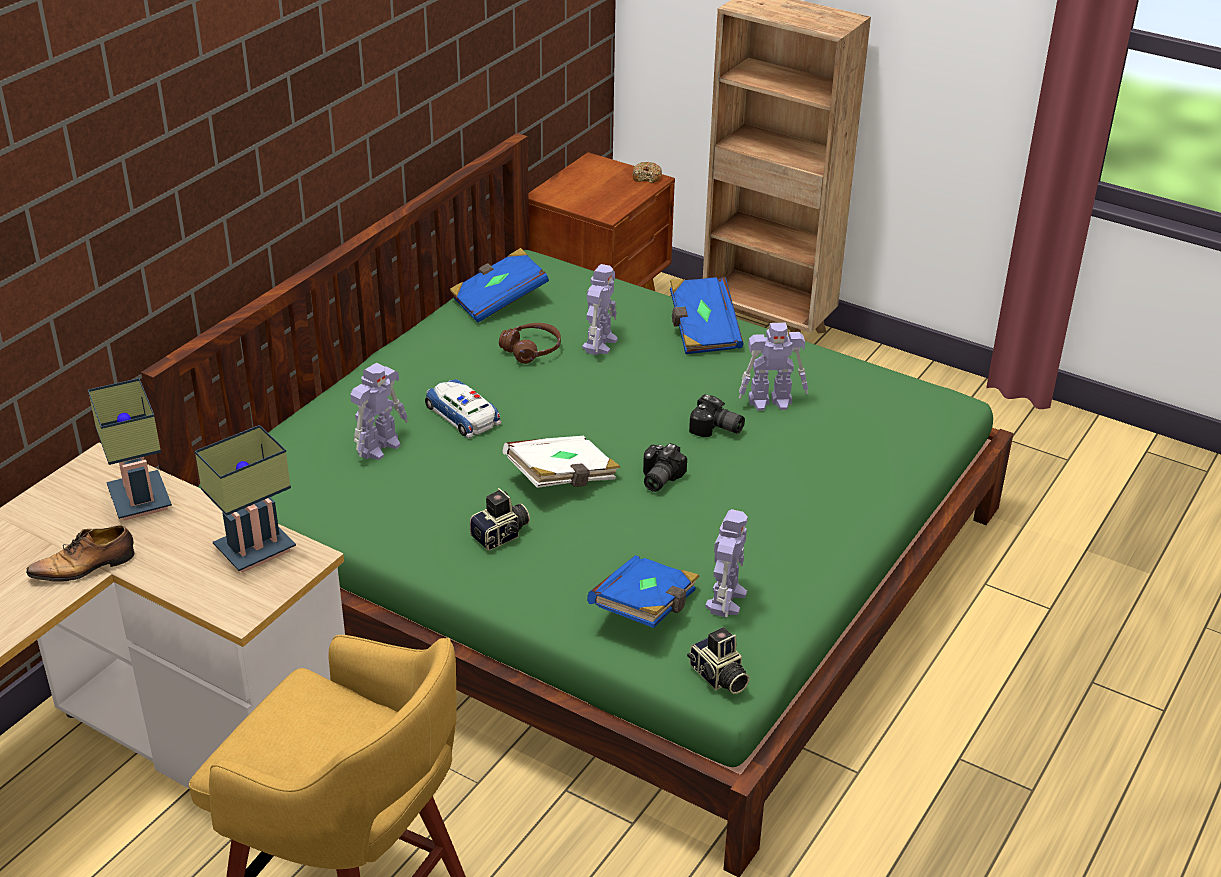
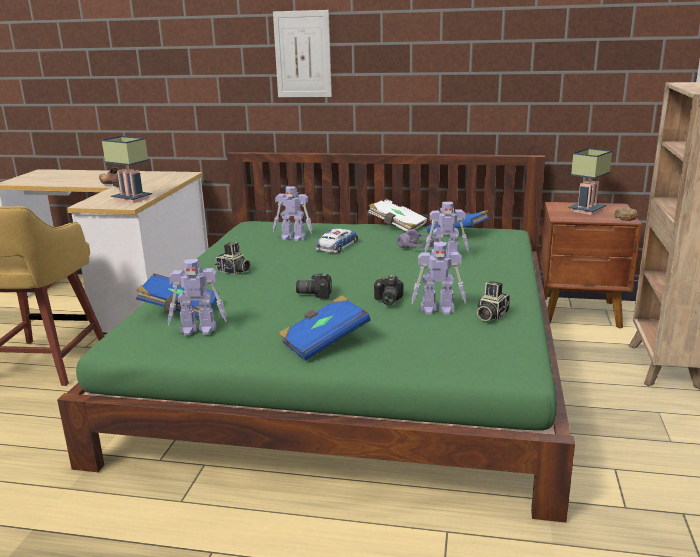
camera: 70 degrees right, 15 degrees down
table lamp [88,378,172,521] -> table lamp moved to [568,148,612,215]
brown headphones [499,323,561,364] -> purple headphones [397,229,435,248]
white book [503,436,621,488] -> white book moved to [368,198,427,231]
blue book [670,277,744,354] -> blue book moved to [278,295,371,361]
camera [687,627,750,694] -> camera moved to [477,281,510,321]
toy robot [739,323,808,411] -> toy robot turned 60 degrees counterclockwise [412,242,466,315]
none -> picture [273,10,332,97]

